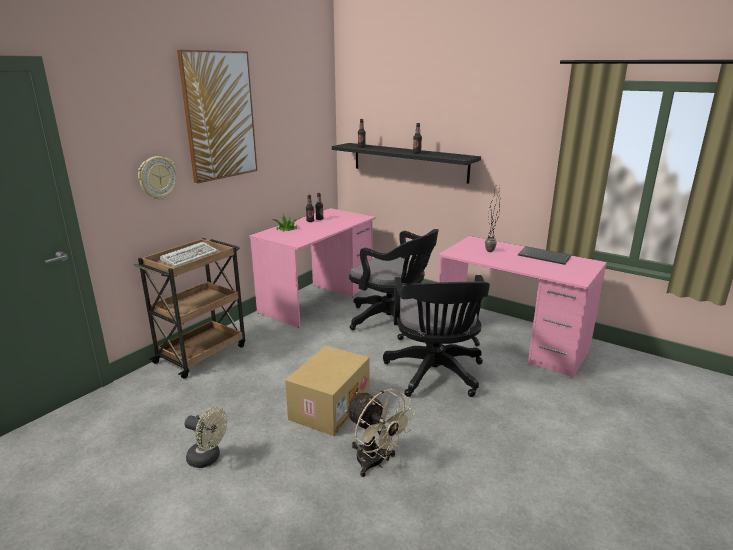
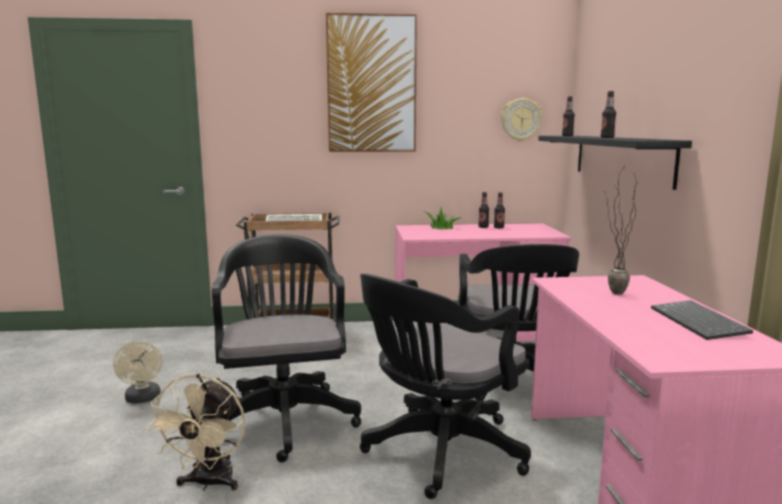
camera: 50 degrees right, 10 degrees down
wall clock [138,156,177,200] -> wall clock moved to [501,98,542,141]
cardboard box [285,346,370,436] -> black office chair [212,234,361,462]

